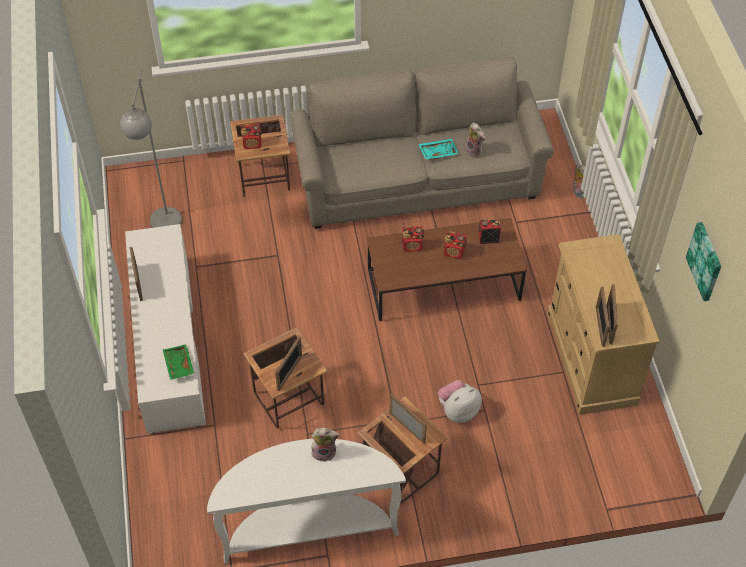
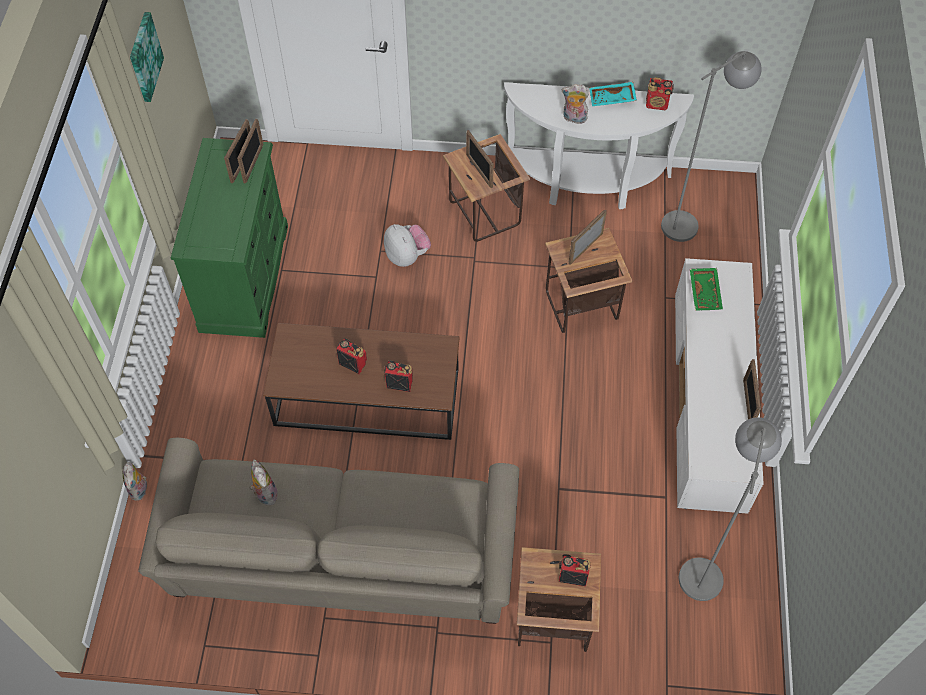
camera: 165 degrees left, 5 degrees up
turquoise tray [418,139,459,159] -> turquoise tray moved to [589,82,637,106]
plush toy [438,380,482,423] -> plush toy turned 105 degrees counterclockwise [384,224,431,267]
radio [479,220,501,244] -> radio moved to [646,77,674,110]
beige dresser [547,234,660,415] -> green dresser [171,138,288,338]
none -> grey floor lamp [661,51,762,242]

